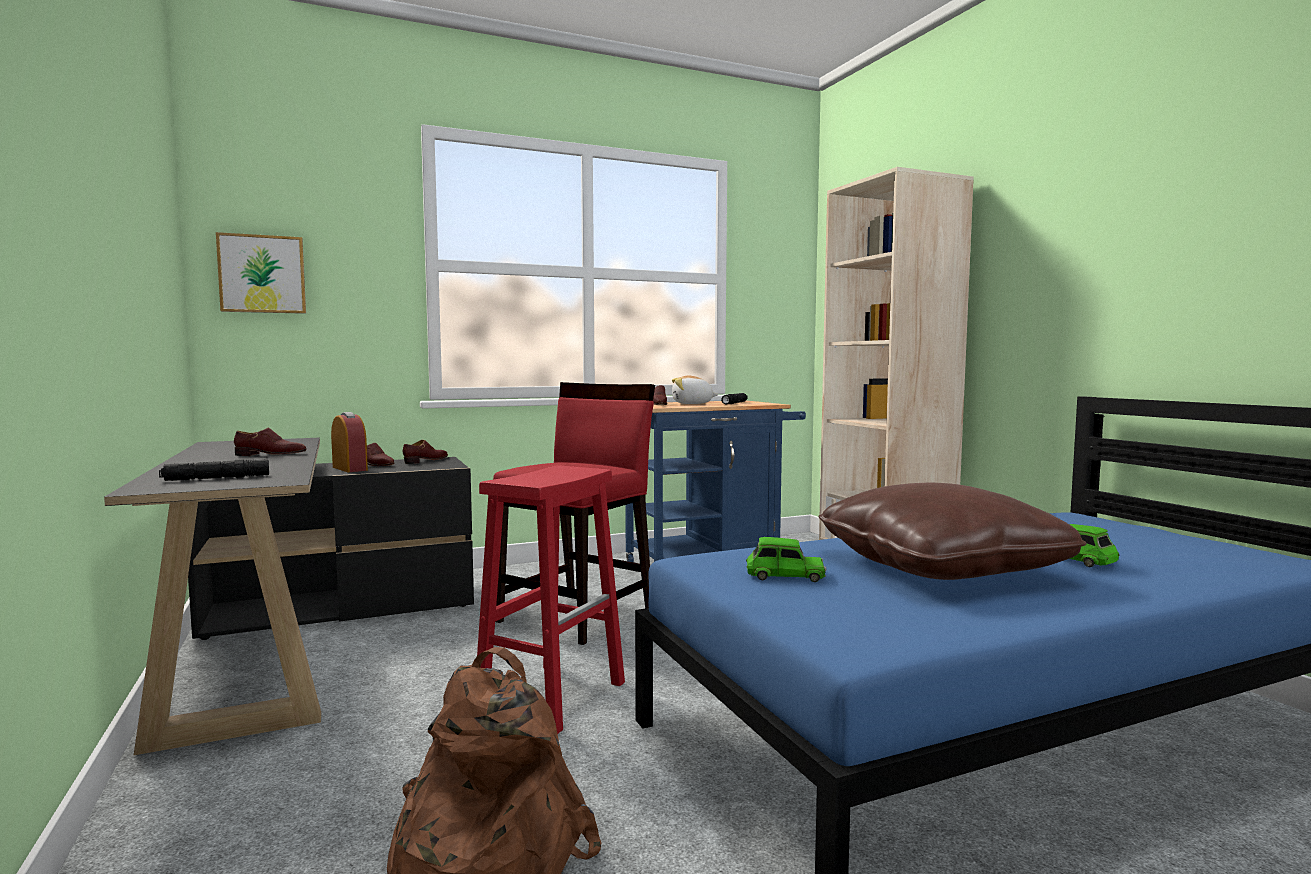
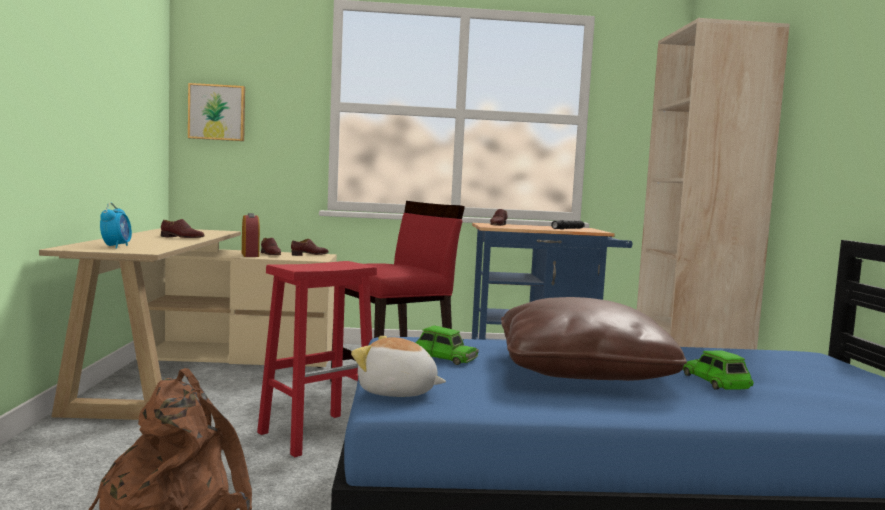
camera: 20 degrees right, 0 degrees up
black desk [104,438,474,755] -> beige desk [39,228,337,420]
black flashlight [159,459,269,481] -> alarm clock [100,202,132,249]
plush toy [672,376,719,404] -> plush toy moved to [351,336,446,397]

